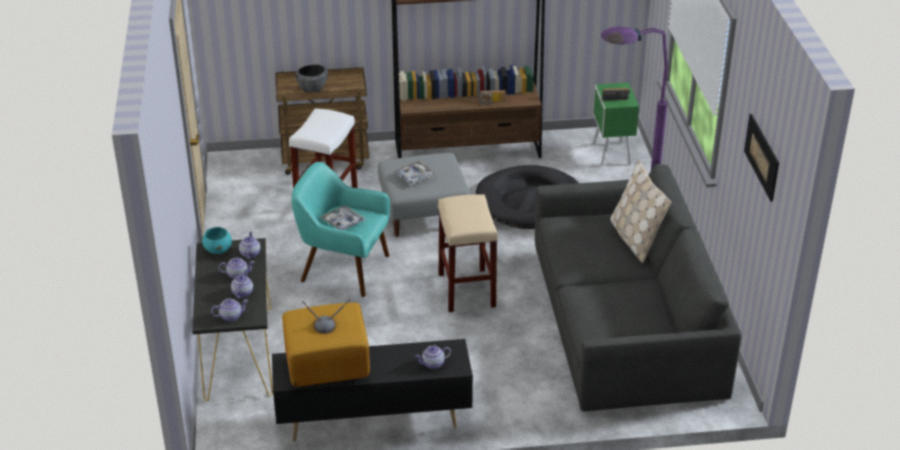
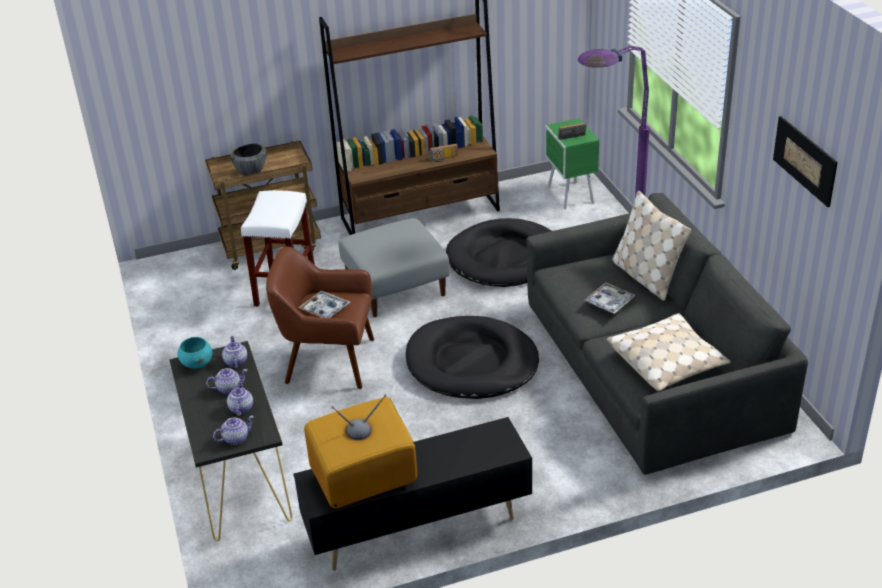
camera: 10 degrees left, 0 degrees up
turquoise armchair [291,162,390,297] -> brown armchair [266,247,374,389]
tray [394,161,436,185] -> tray moved to [584,282,635,314]
teapot [415,345,451,369] -> none
beige stool [438,194,498,312] -> black dog bed [406,316,539,399]
none -> beige pillow [607,313,731,391]

